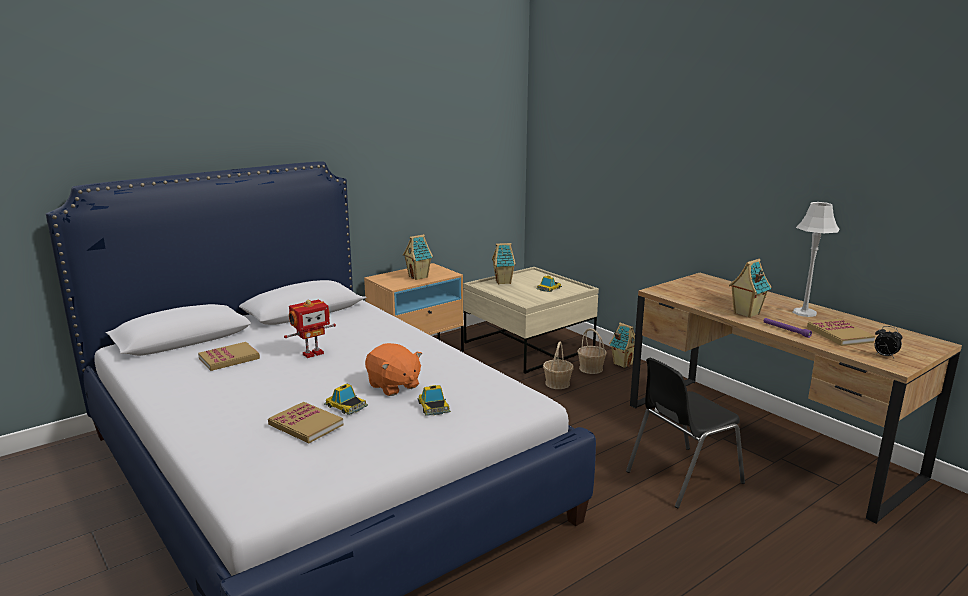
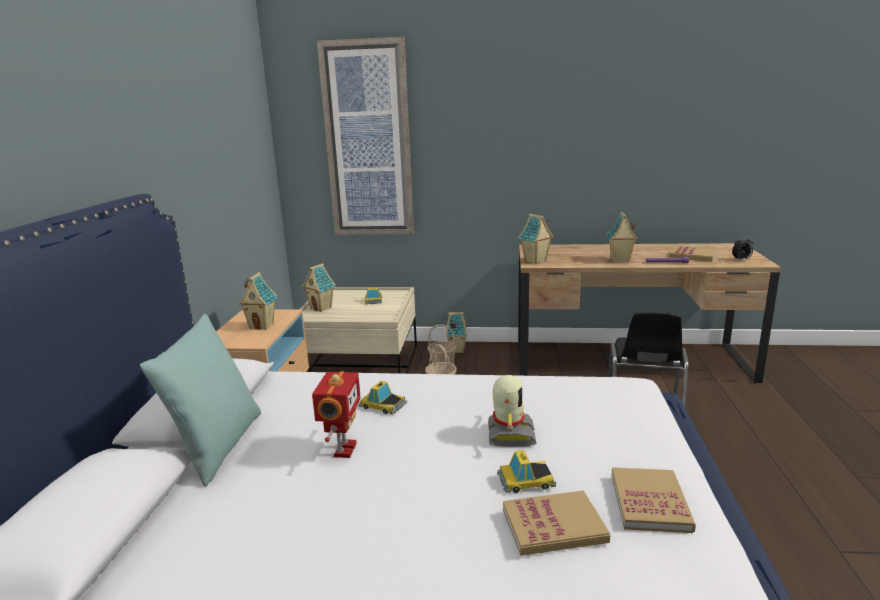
camera: 45 degrees left, 0 degrees up
book [198,342,260,371] -> book moved to [611,467,696,533]
orange plush toy [365,343,422,396] -> toy robot [488,375,536,447]
toy car [418,385,451,416] -> toy car moved to [359,381,407,414]
grey table lamp [792,202,839,317] -> none
none -> turquoise pillow [140,314,261,486]
none -> picture [317,37,414,235]
none -> toy house [519,214,554,264]

